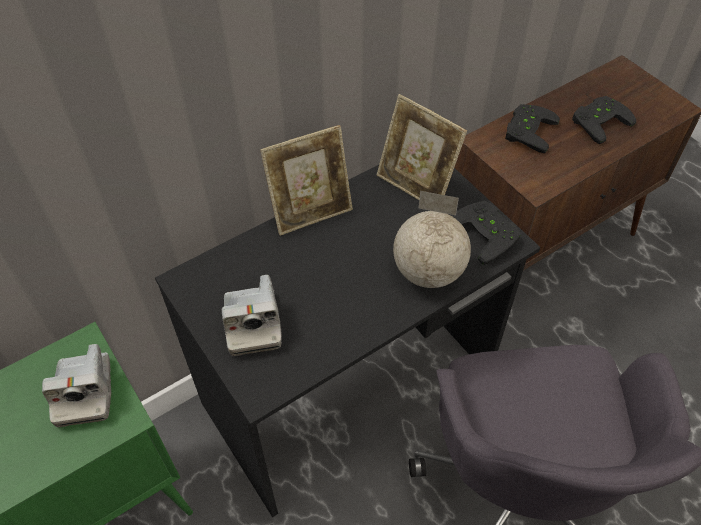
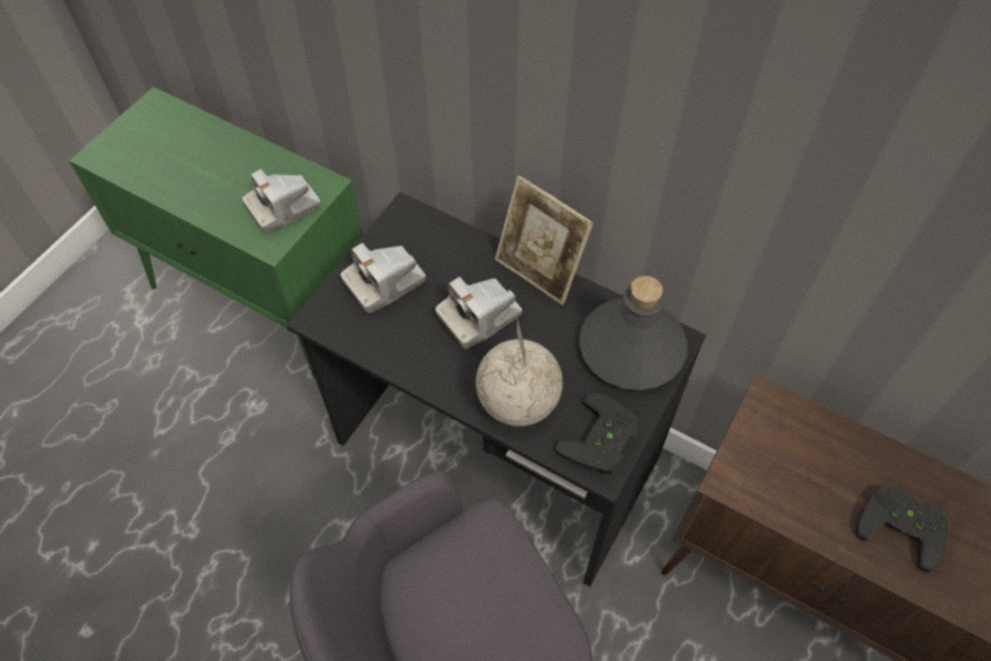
camera: 65 degrees right, 5 degrees up
picture frame [377,94,467,200] -> grey bottle [579,276,687,390]
black game controller [505,104,560,153] -> none
none -> camera [435,277,522,349]

